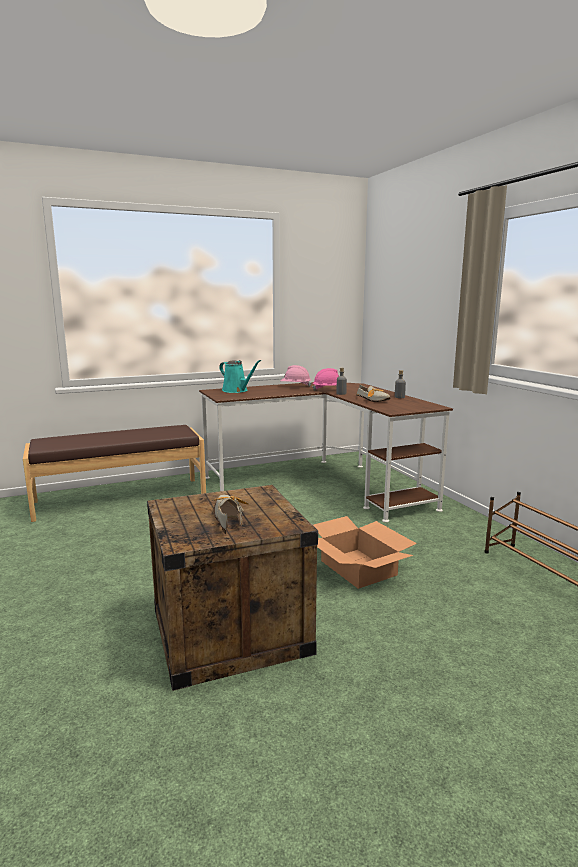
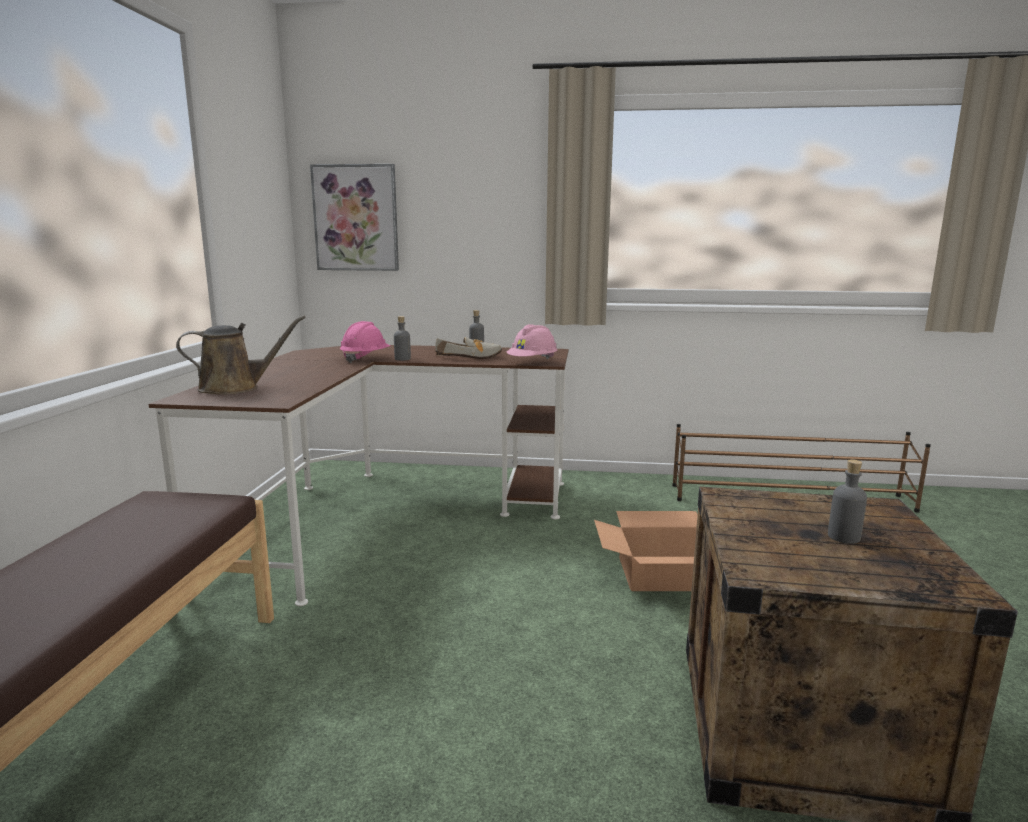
camera: 60 degrees left, 0 degrees up
shoe [214,495,249,534] -> grey bottle [828,459,867,544]
turquoise watering can [219,360,261,393] -> brown watering can [176,315,306,394]
pink hard hat [280,365,312,387] -> pink hard hat moved to [507,324,558,359]
none -> picture [310,164,399,271]

